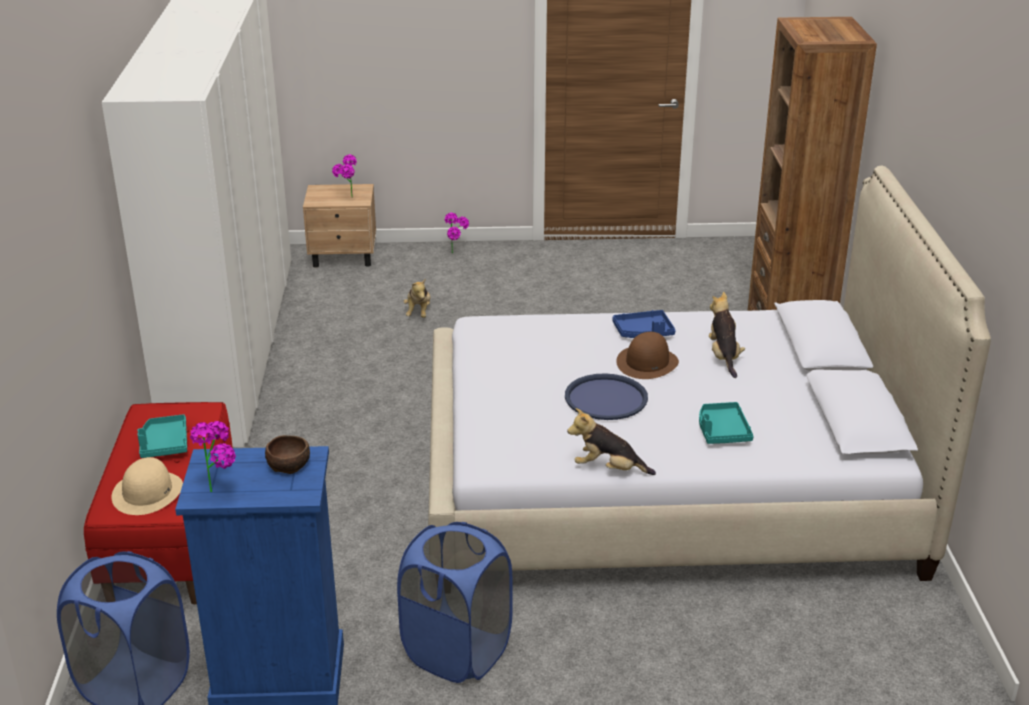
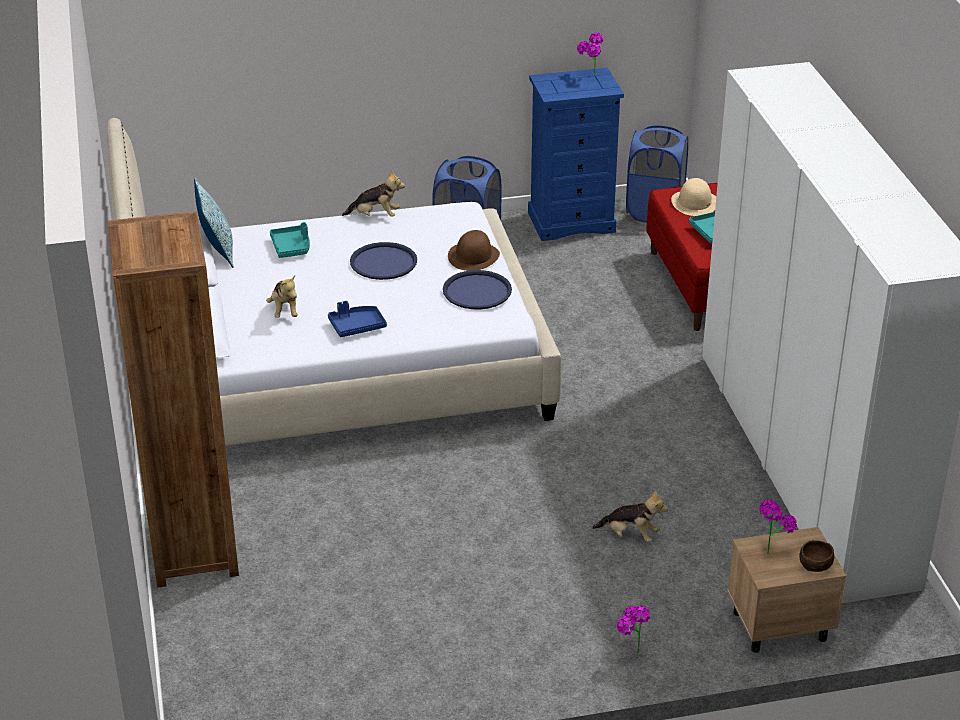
camera: 170 degrees right, 5 degrees up
brown bowl [265,435,310,474] -> brown bowl moved to [799,540,834,572]
plush toy [403,278,431,318] -> plush toy turned 120 degrees clockwise [592,489,668,542]
brown hat [616,332,679,379] -> brown hat moved to [448,230,500,271]
none -> pillow [194,177,234,268]
none -> blue tray [443,270,512,309]

